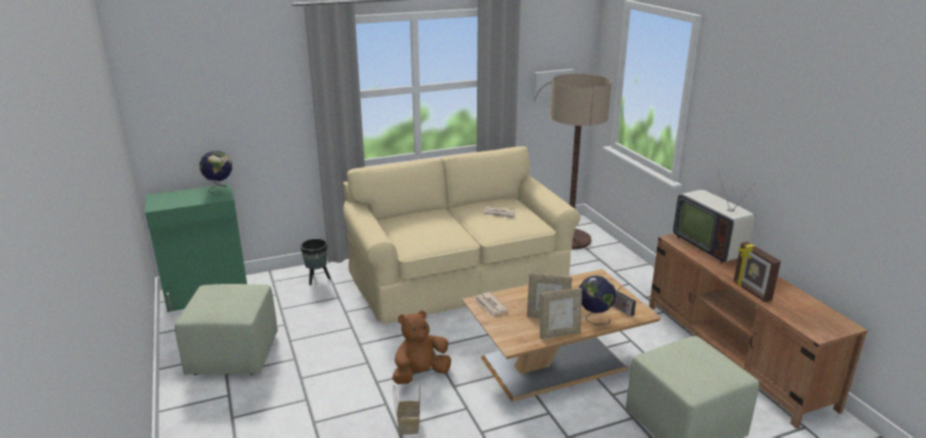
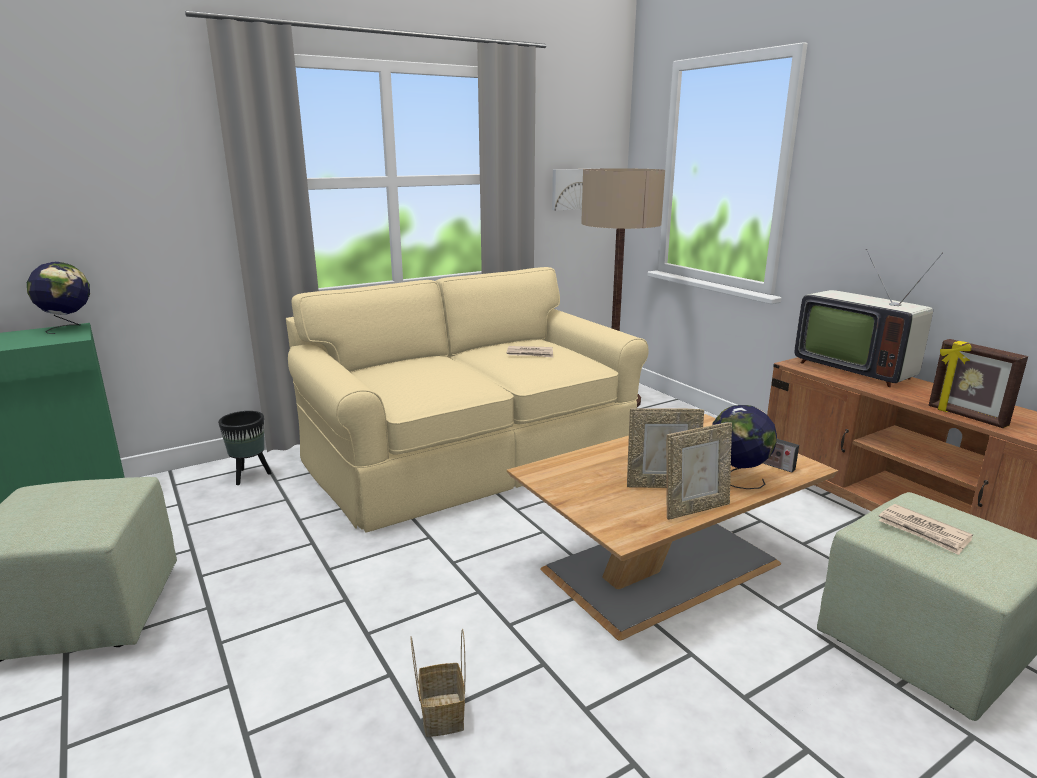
camera: 10 degrees left, 5 degrees down
brown plush toy [392,310,451,384] -> none
newspaper [474,292,508,317] -> newspaper moved to [879,504,973,555]

